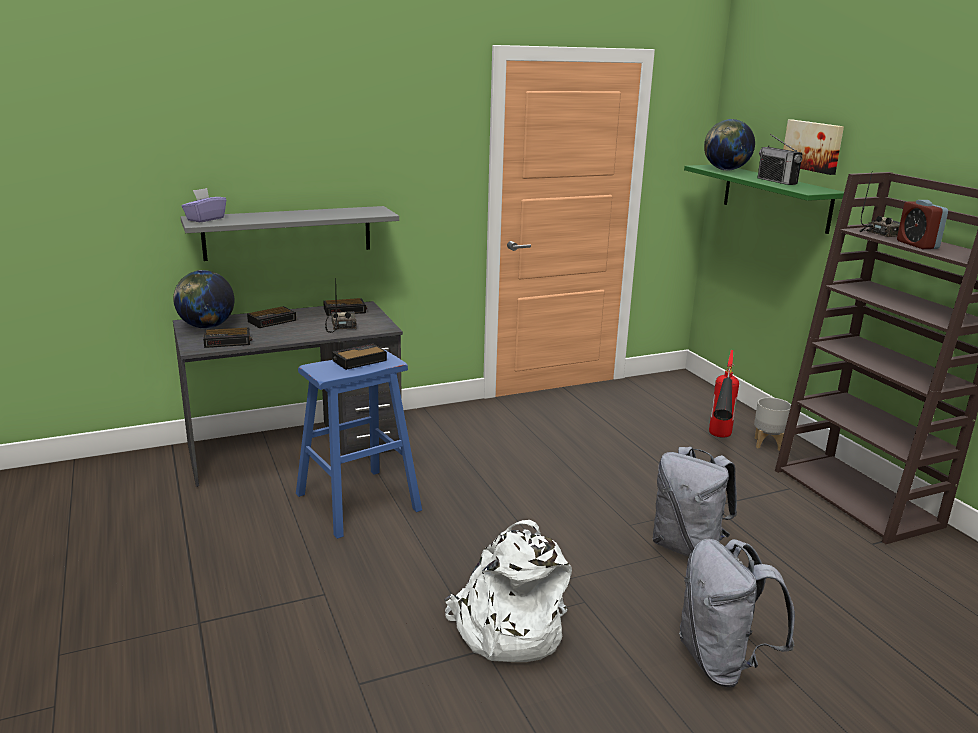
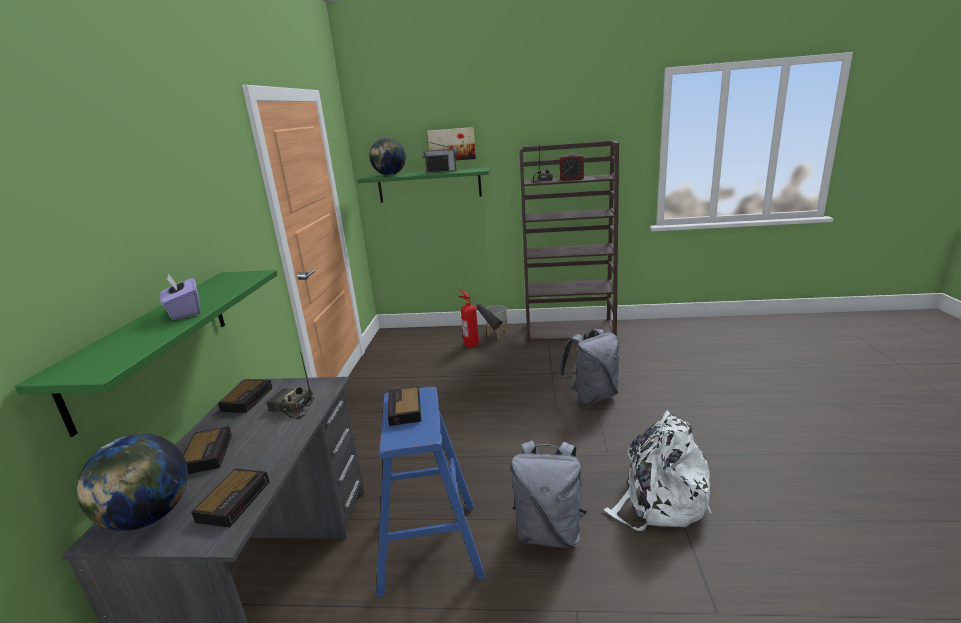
camera: 60 degrees left, 0 degrees up
grey shelf [181,206,399,261] -> green shelf [15,270,277,437]
purple tissue box [182,188,226,222] -> purple tissue box moved to [160,273,200,320]
grey backpack [679,539,795,687] -> grey backpack moved to [511,440,587,548]

